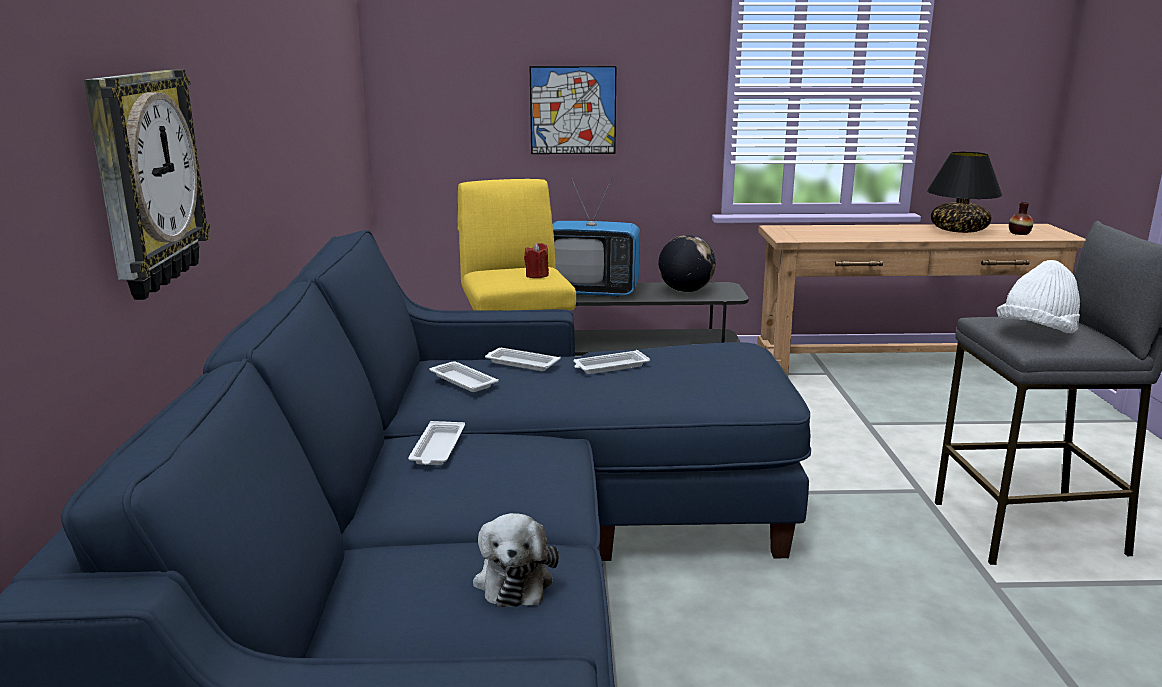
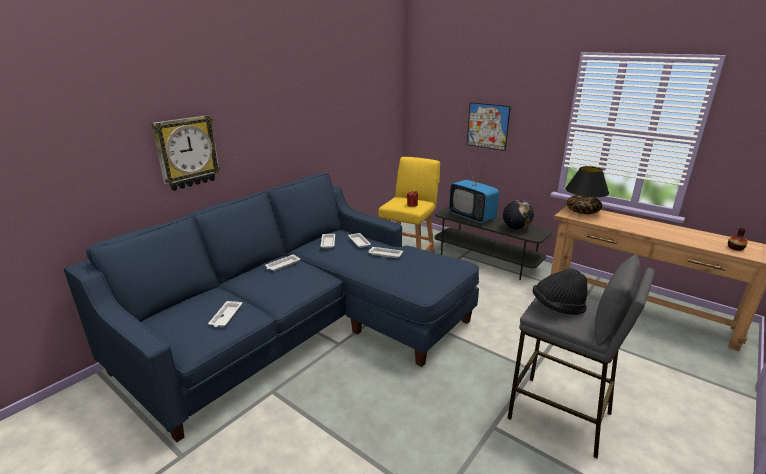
camera: 40 degrees right, 5 degrees up
plush toy [473,513,559,607] -> white tray [208,301,242,327]
black table lamp [927,152,1002,233] -> black table lamp moved to [565,166,609,214]
white hat [997,260,1080,333] -> black hat [533,268,588,315]

